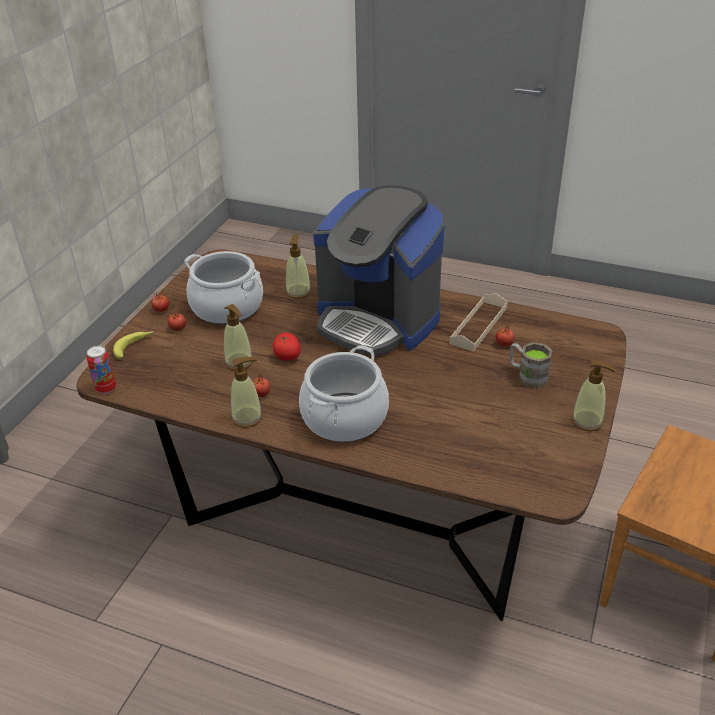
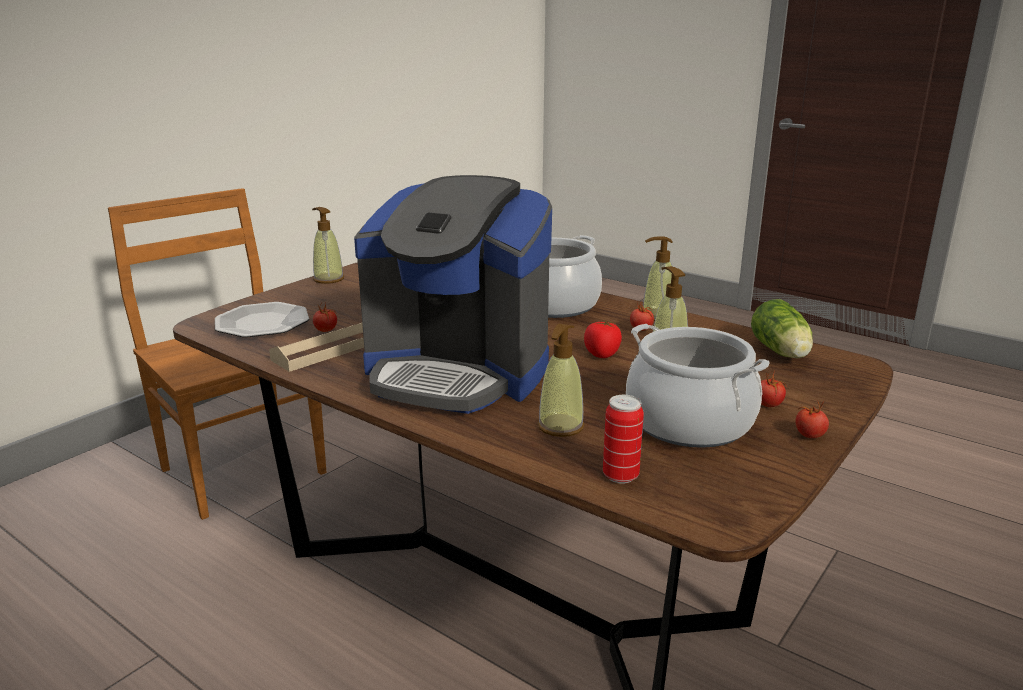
camera: 165 degrees left, 15 degrees down
can [86,346,116,394] -> can moved to [603,395,644,484]
banana [113,331,154,359] -> none
coffee machine [313,185,445,356] -> coffee machine turned 150 degrees clockwise [354,175,552,414]
brown mug [510,342,552,388] -> none
none -> plate [215,302,309,338]
none -> lettuce [751,299,813,359]

